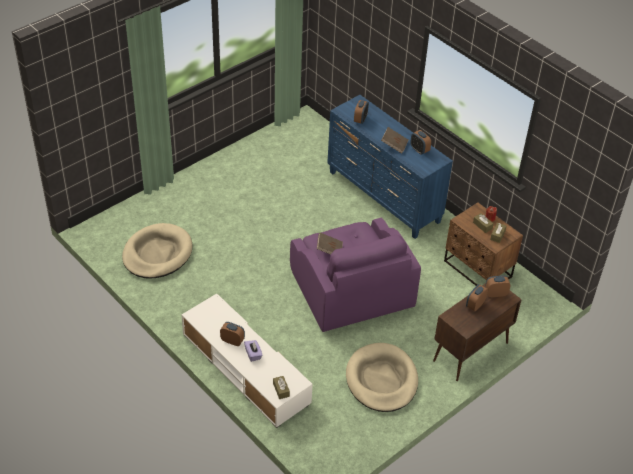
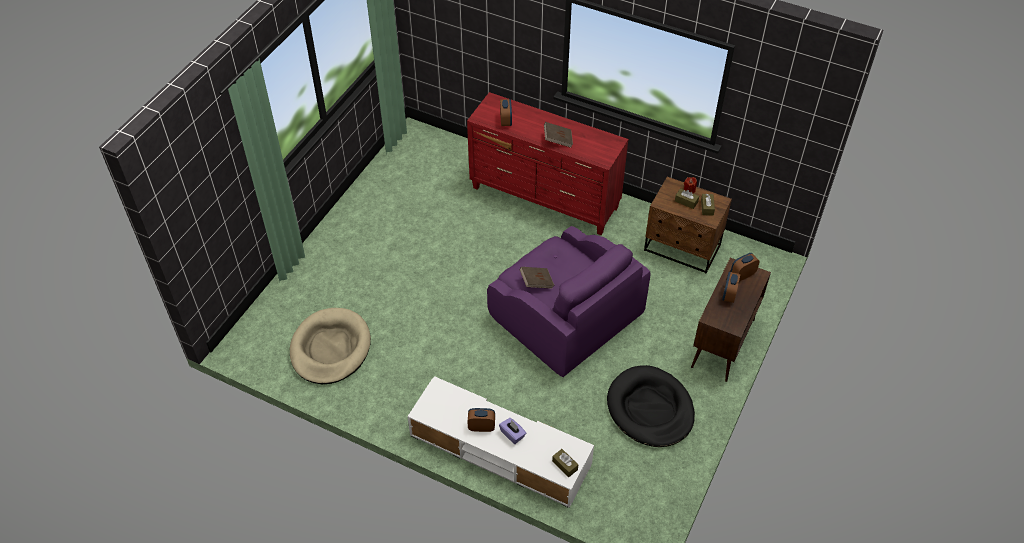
camera: 20 degrees left, 5 degrees up
blue dresser [327,95,453,239] -> red dresser [467,92,628,235]
beige dog bed [346,343,418,412] -> black dog bed [607,365,695,447]
alarm clock [410,130,431,155] -> none

